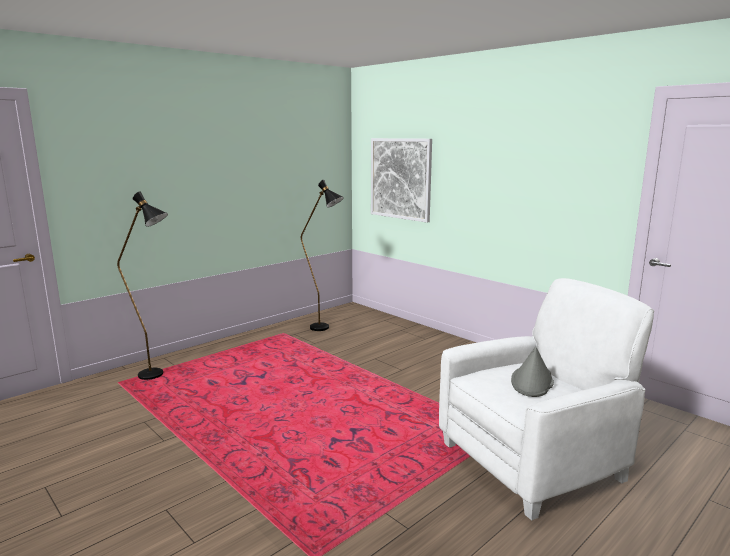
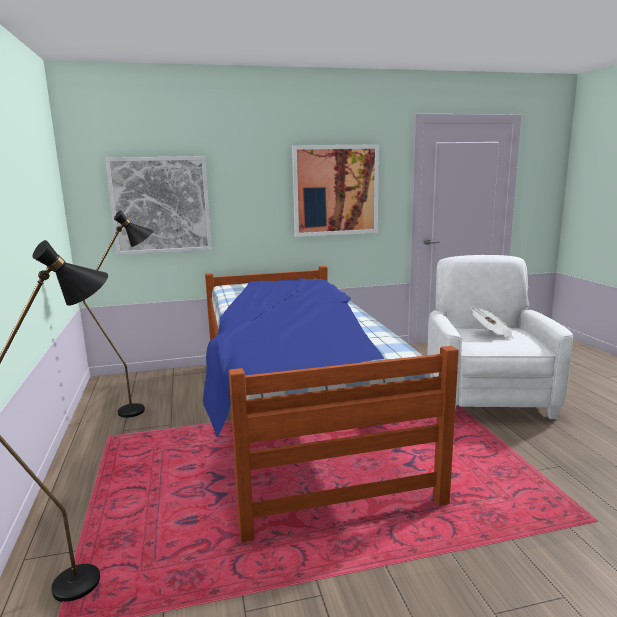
camera: 60 degrees left, 0 degrees up
grey hat [511,347,554,397] -> newspaper [470,306,514,339]
none -> bed [203,266,459,542]
none -> picture [292,144,379,237]

